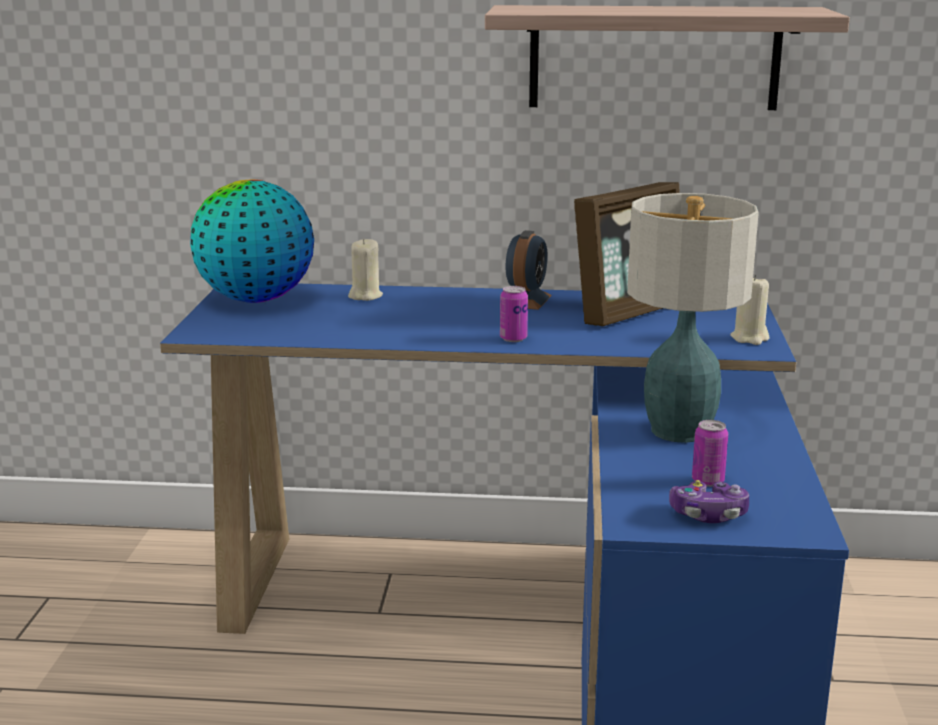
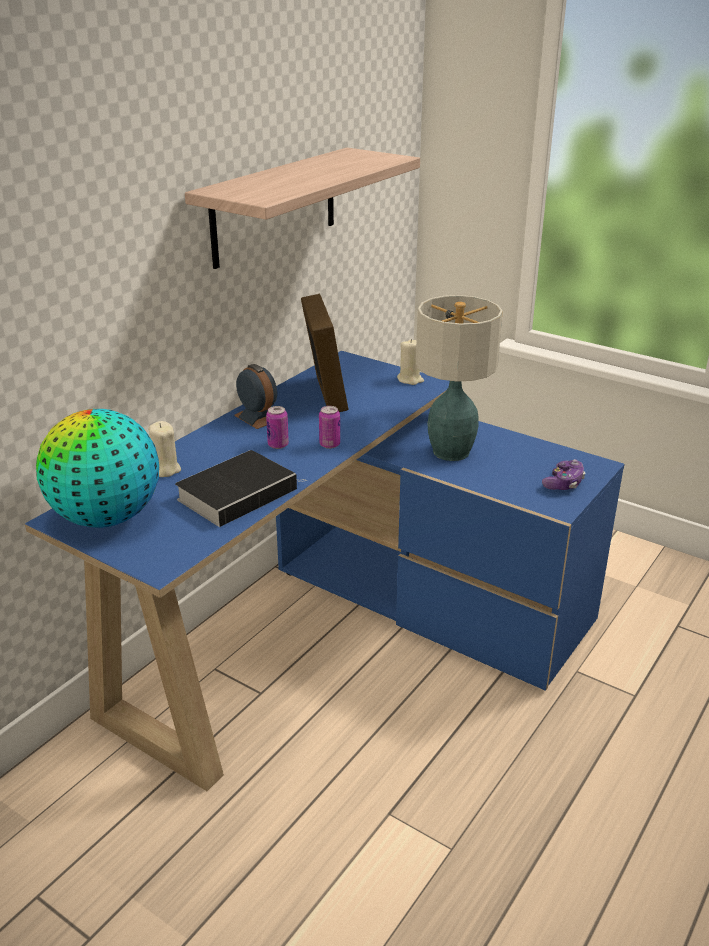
camera: 60 degrees left, 10 degrees up
can [692,420,728,487] -> can moved to [266,406,289,449]
none -> book [175,450,308,527]

